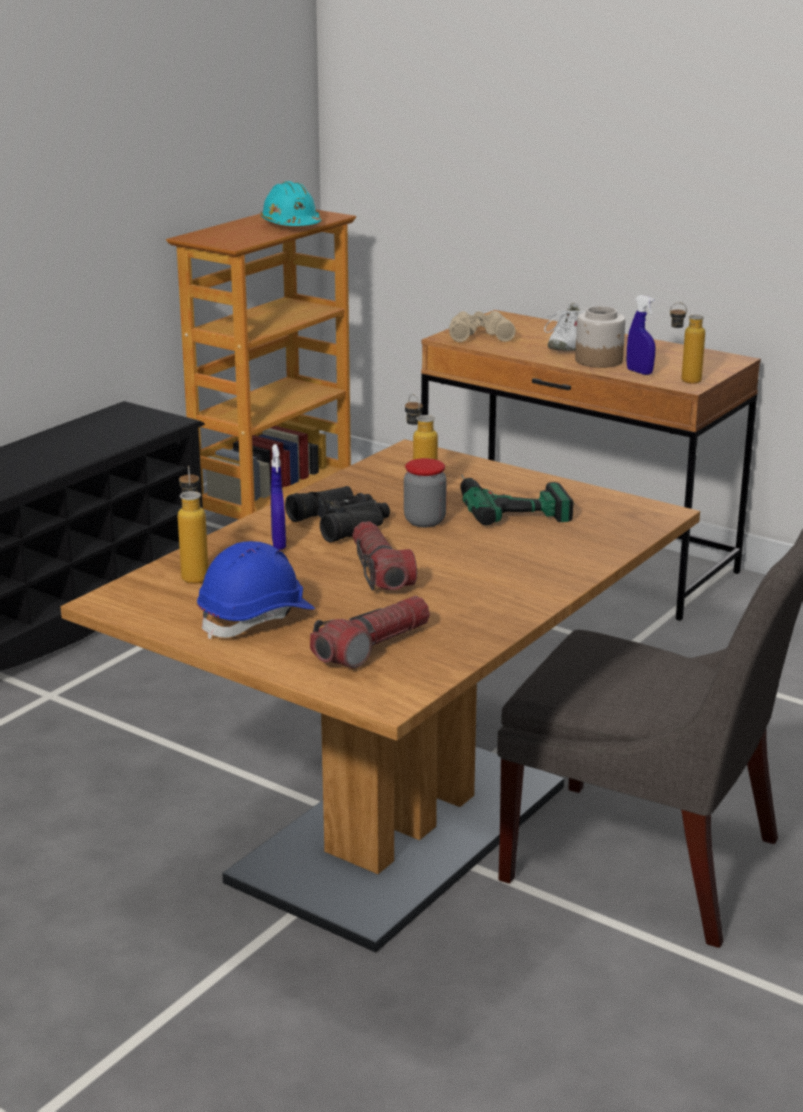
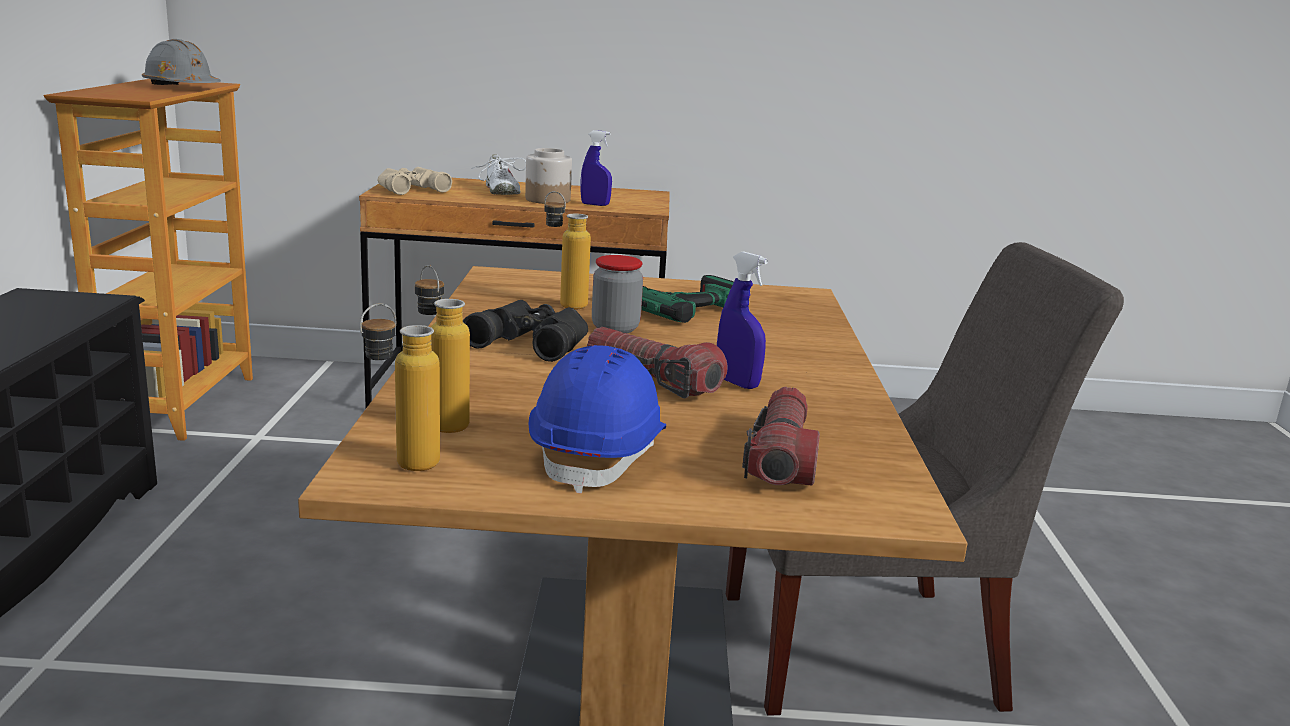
camera: 35 degrees left, 5 degrees down
turquoise hard hat [260,181,321,226] -> grey hard hat [142,39,221,85]
blue spray bottle [271,444,286,550] -> blue spray bottle moved to [717,251,768,389]
bottle [670,302,705,384] -> bottle moved to [360,303,440,471]

